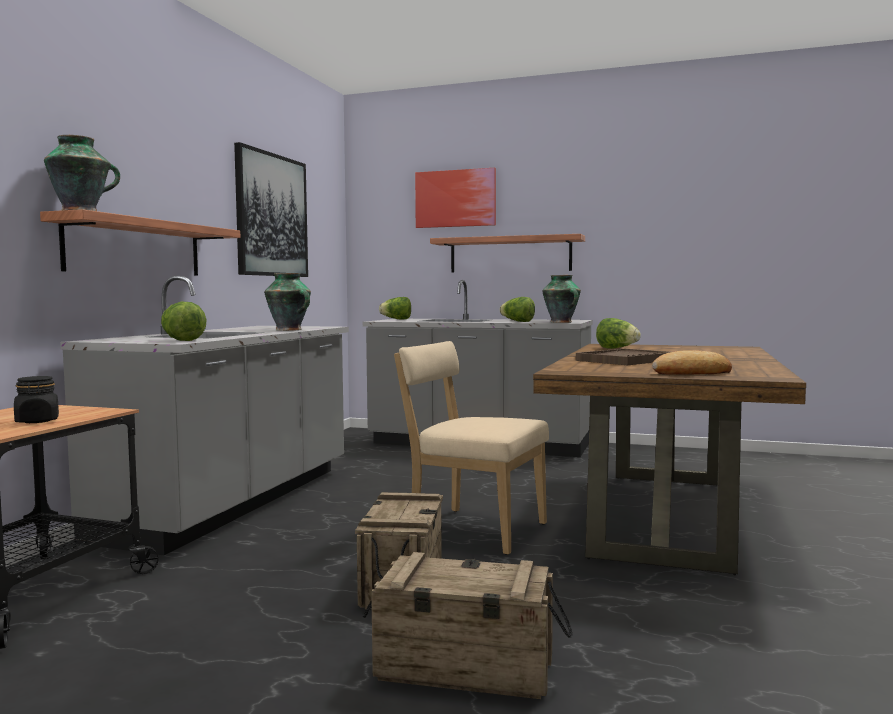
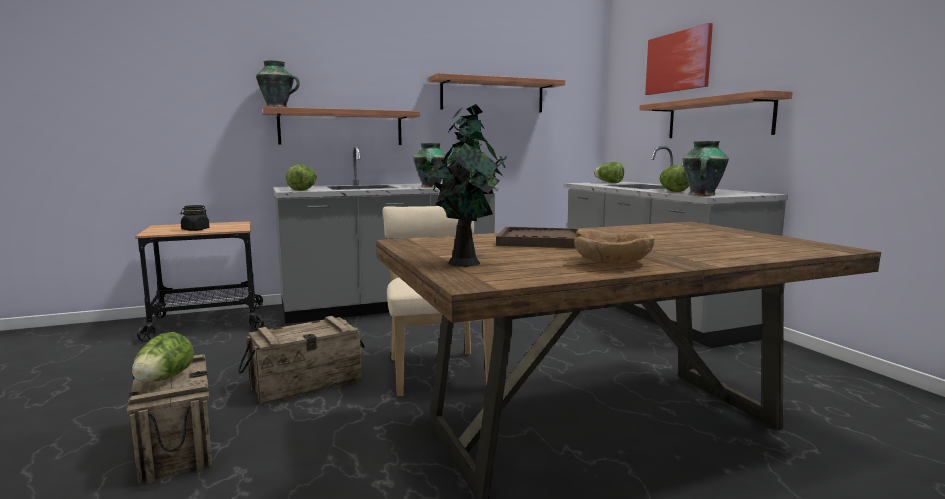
camera: 50 degrees right, 5 degrees up
picture [234,142,308,277] -> shelf [429,73,565,112]
lettuce [596,318,641,349] -> lettuce moved to [132,332,194,382]
bread [652,350,732,375] -> potted plant [418,104,507,267]
none -> brown bowl [574,229,655,265]

